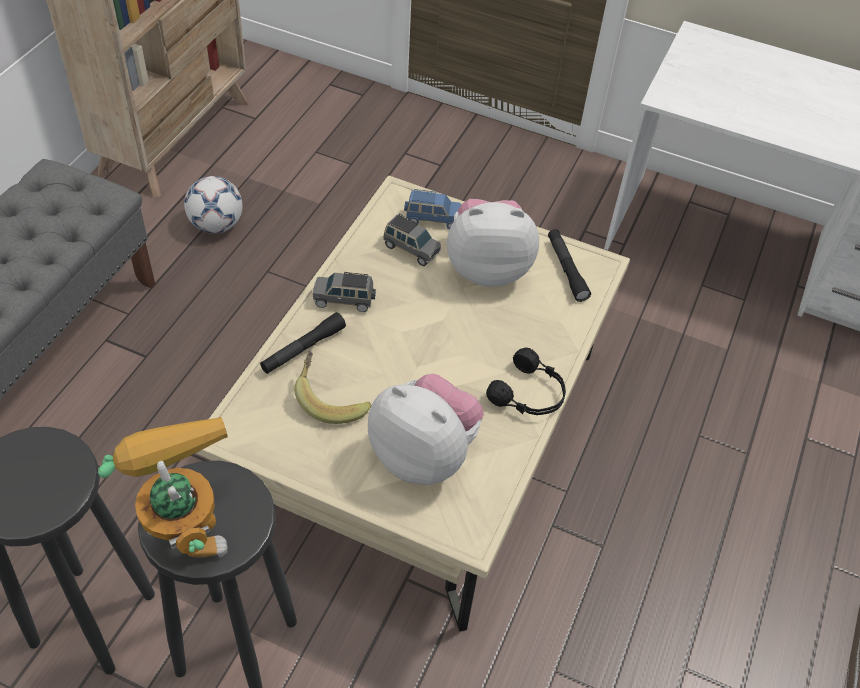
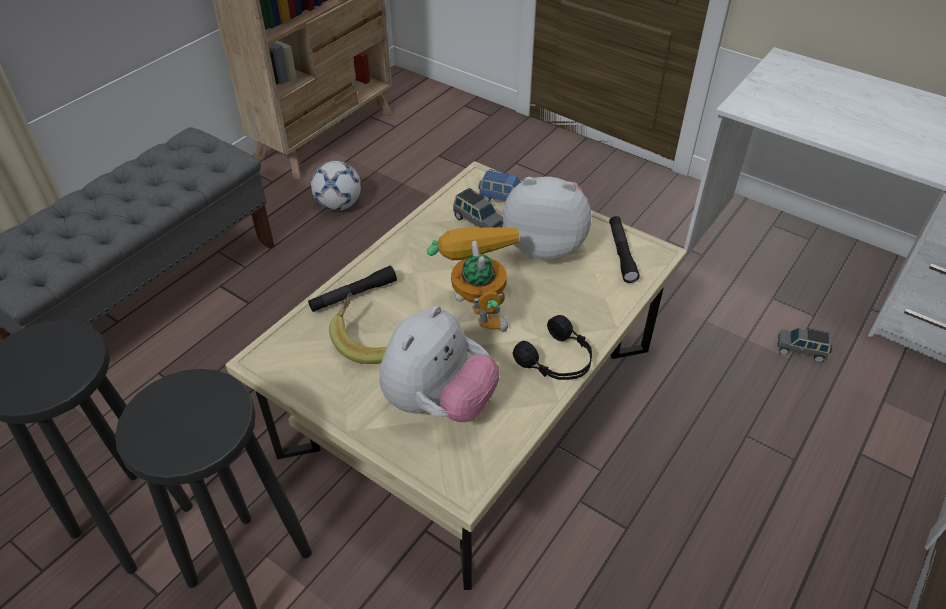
camera: 15 degrees right, 5 degrees down
toy robot [98,417,228,558] -> toy robot moved to [427,227,519,332]
grey toy car [313,272,376,312] -> grey toy car moved to [777,328,833,363]
plush toy [368,374,484,485] -> plush toy turned 75 degrees clockwise [380,305,500,422]

